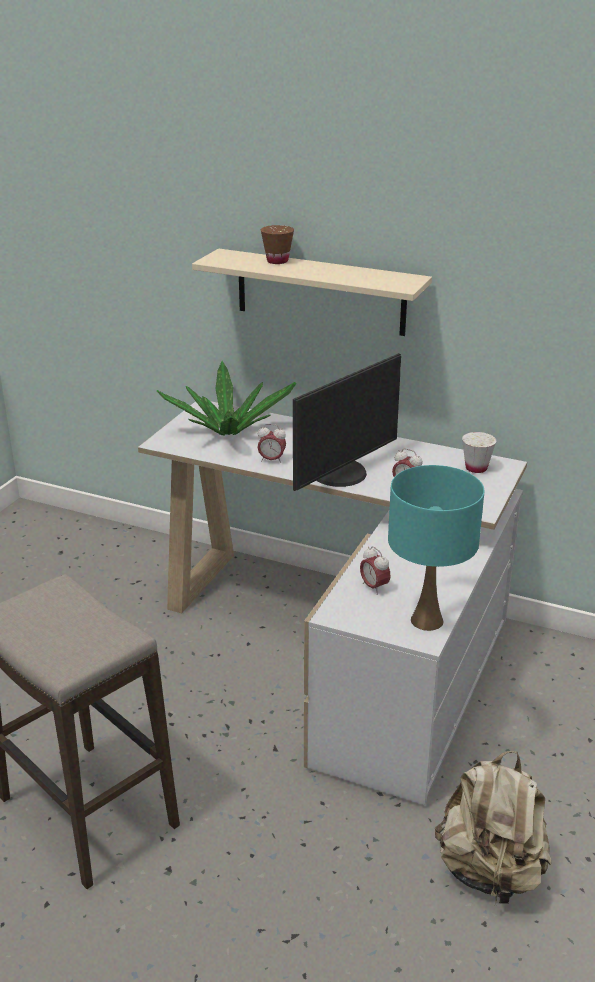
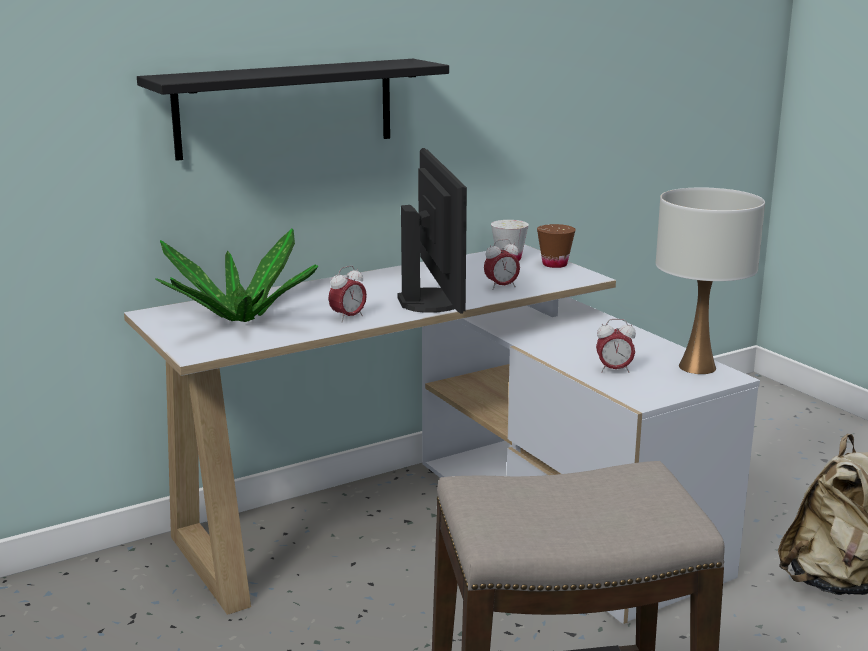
camera: 55 degrees left, 10 degrees down
beige shelf [192,249,432,336] -> black shelf [137,59,449,161]
brown cup [261,225,294,264] -> brown cup moved to [537,224,576,268]
turquoise table lamp [388,465,484,631] -> white table lamp [656,187,765,374]

